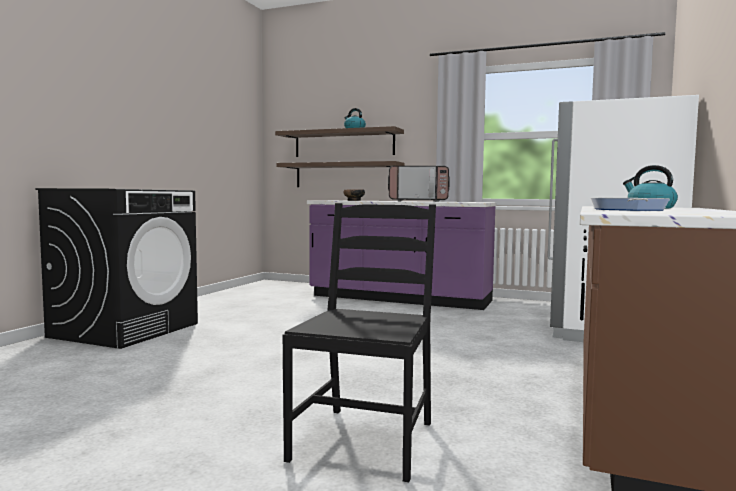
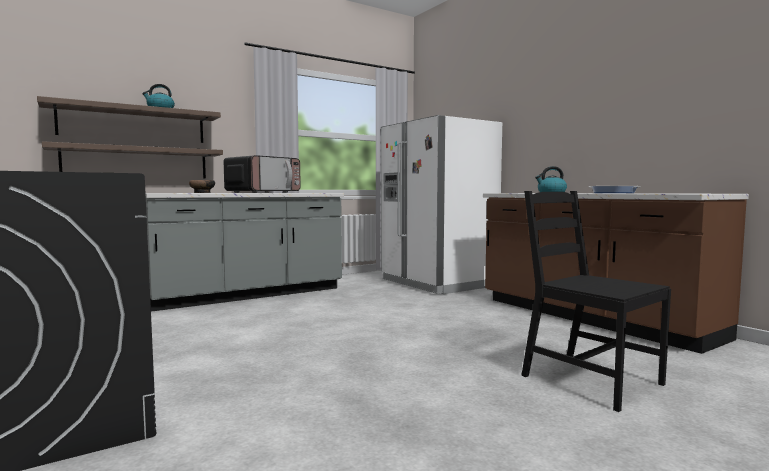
camera: 55 degrees left, 0 degrees up
purple counter [307,200,497,310] -> grey counter [142,193,344,312]

